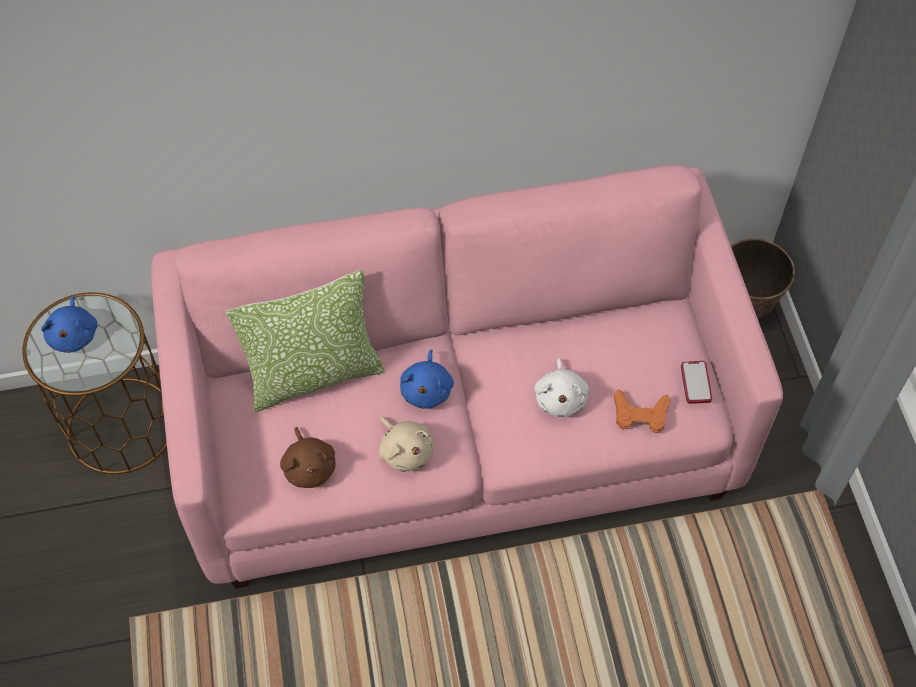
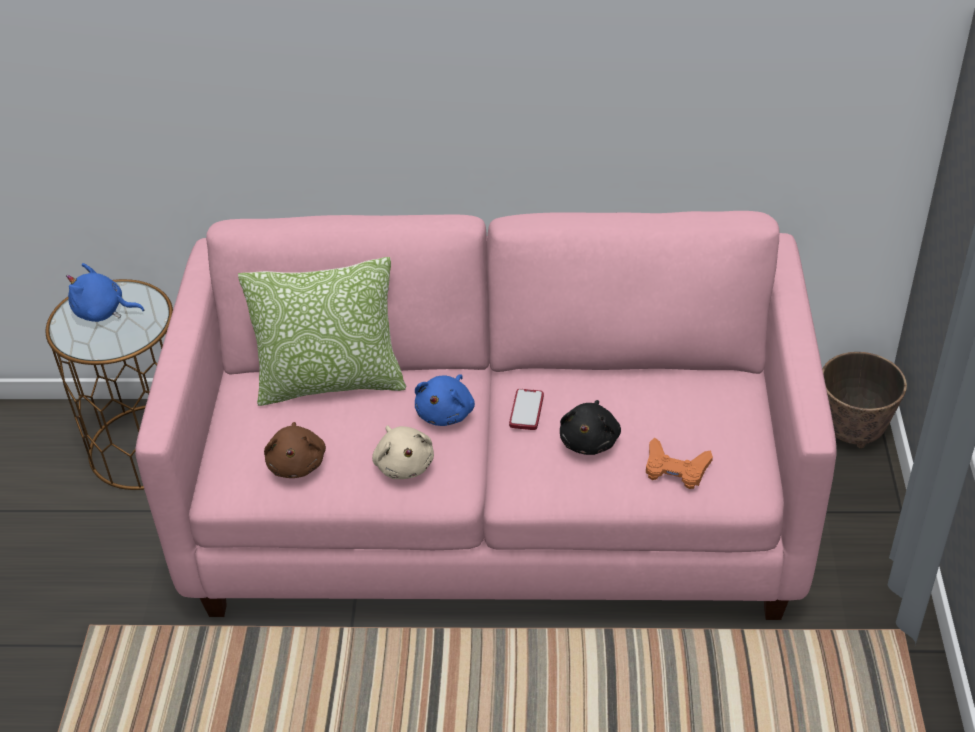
camera: 15 degrees right, 15 degrees down
blue plush toy [41,296,97,353] -> blue plush toy turned 90 degrees clockwise [66,263,144,322]
white plush toy [534,358,589,418] -> black plush toy [560,400,621,455]
phone [681,361,712,404] -> phone moved to [509,389,544,430]

